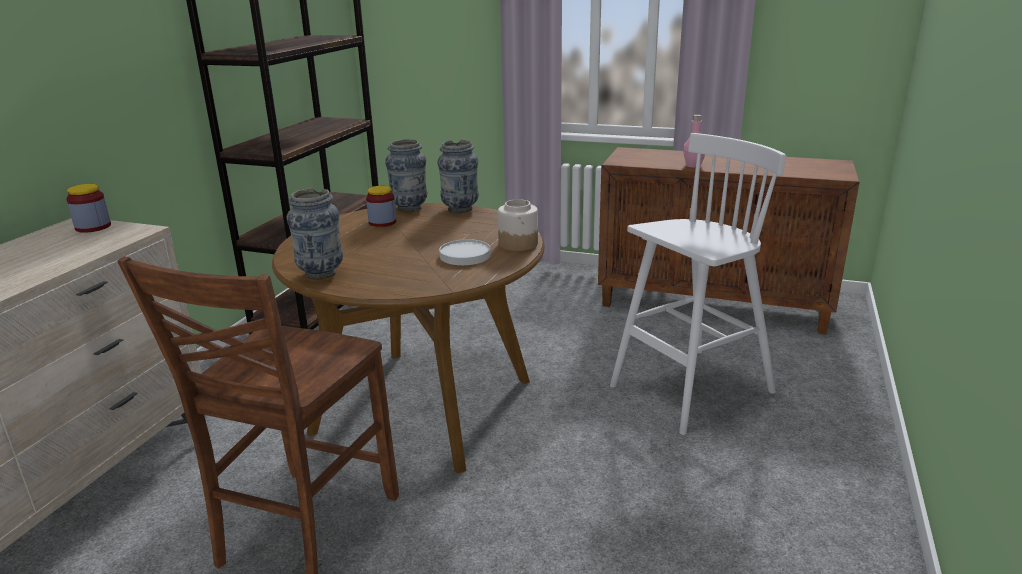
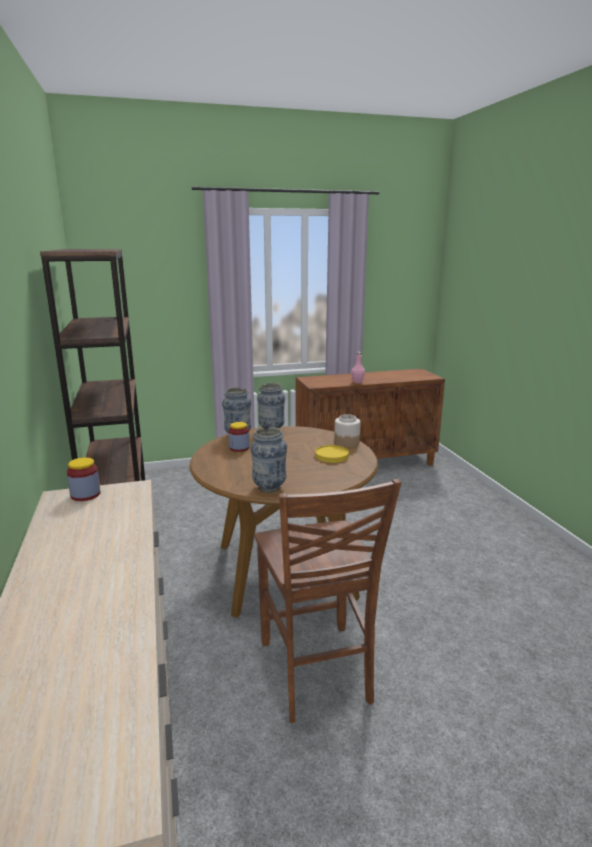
camera: 35 degrees left, 5 degrees down
white plate [439,239,491,265] -> yellow plate [315,445,349,463]
white stool [610,133,786,435] -> none

